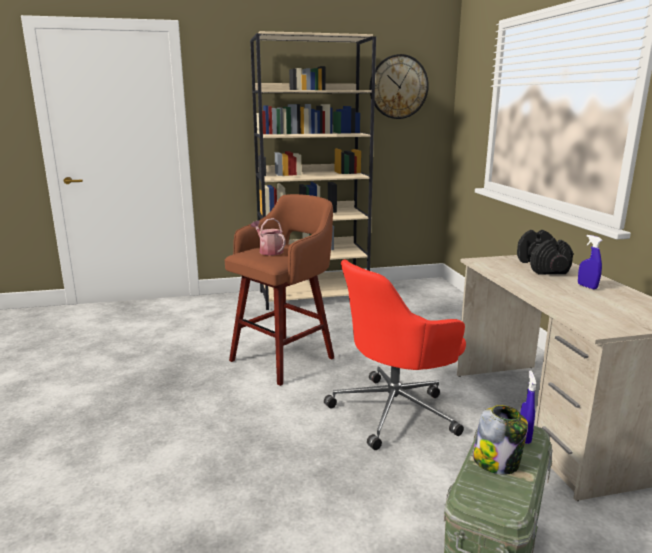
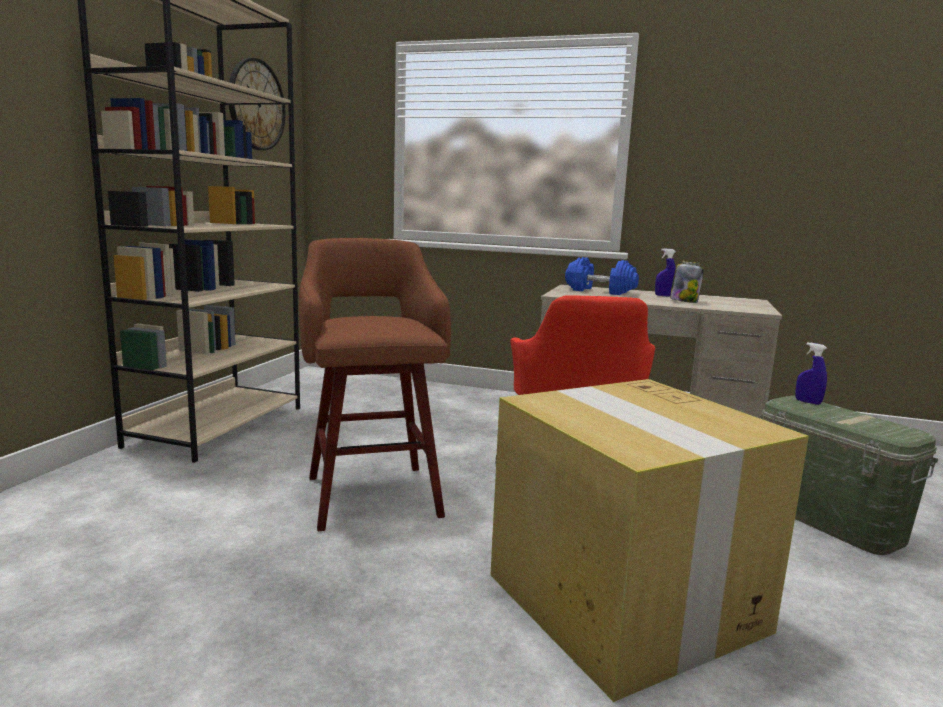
camera: 60 degrees left, 5 degrees down
watering can [251,218,286,256] -> none
jar [473,405,528,475] -> jar moved to [670,261,704,303]
black dumbbell [517,230,573,274] -> blue dumbbell [565,257,639,295]
none -> cardboard box [490,379,809,702]

